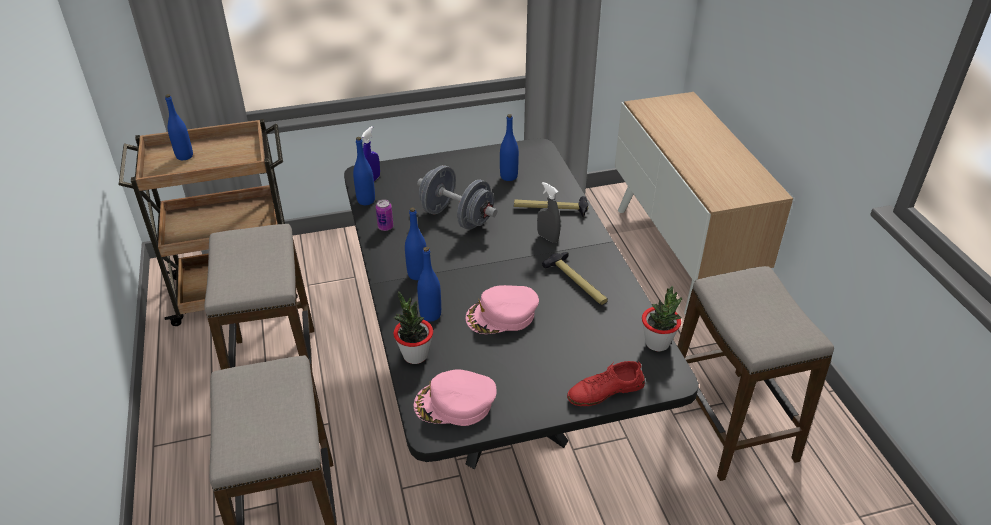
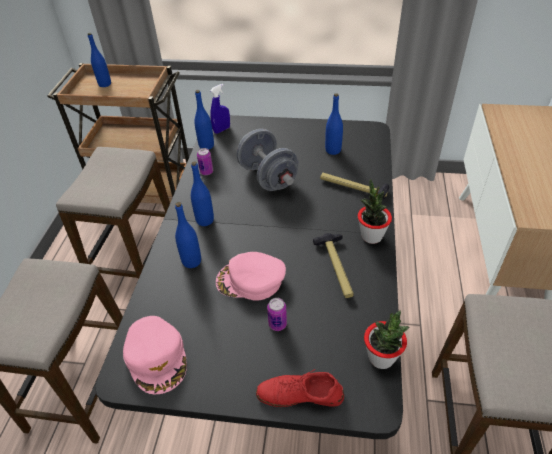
camera: 25 degrees right, 5 degrees up
potted plant [393,291,433,364] -> potted plant moved to [358,179,392,244]
pink cap [414,370,497,426] -> pink cap turned 135 degrees counterclockwise [123,316,187,394]
grey spray bottle [537,182,561,243] -> none
none -> can [267,298,287,331]

